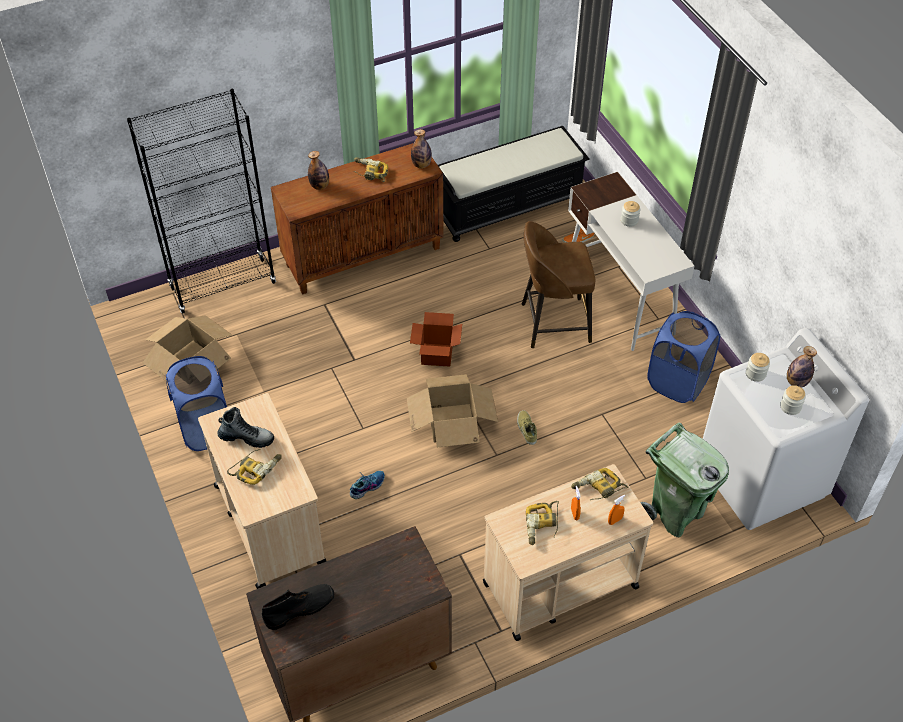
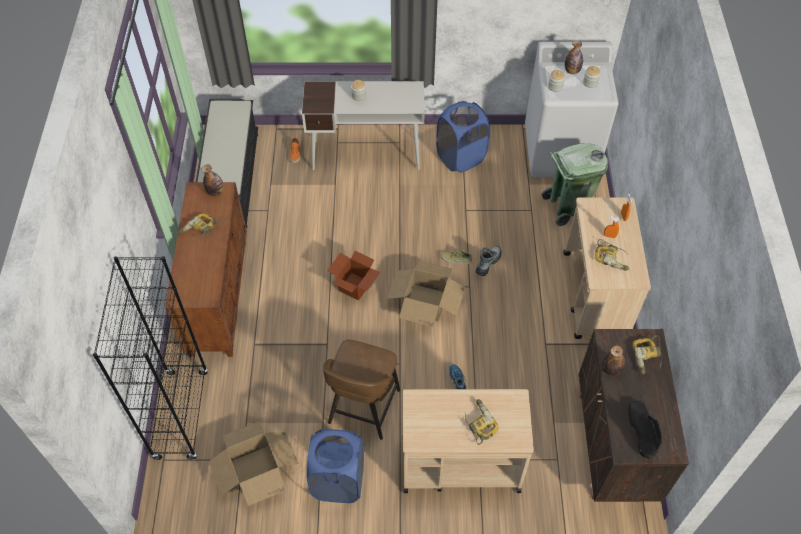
camera: 65 degrees left, 5 degrees up
boot [217,407,274,448] -> boot moved to [475,246,501,276]
bottle [308,151,329,190] -> bottle moved to [602,346,625,376]
brown stool [522,221,595,348] -> brown stool moved to [323,340,400,440]
power drill [571,468,629,500] -> power drill moved to [633,335,662,374]

